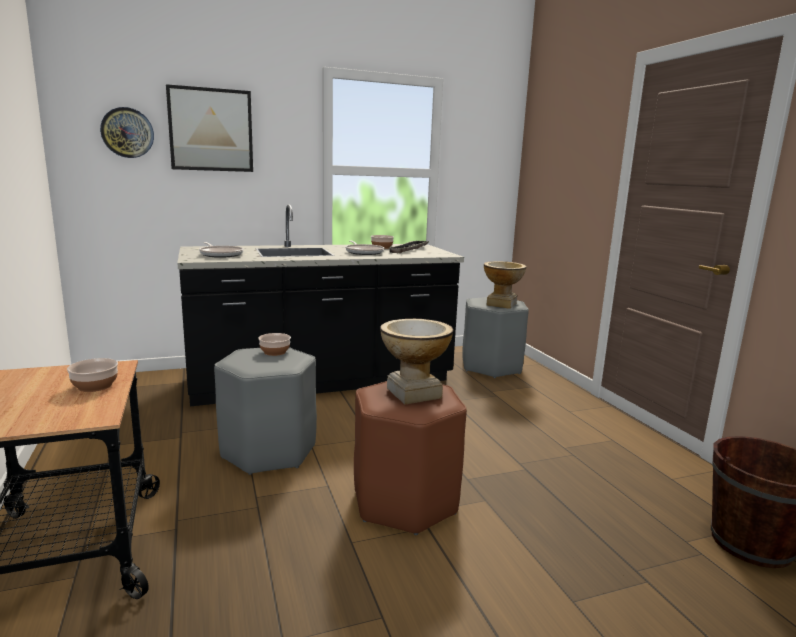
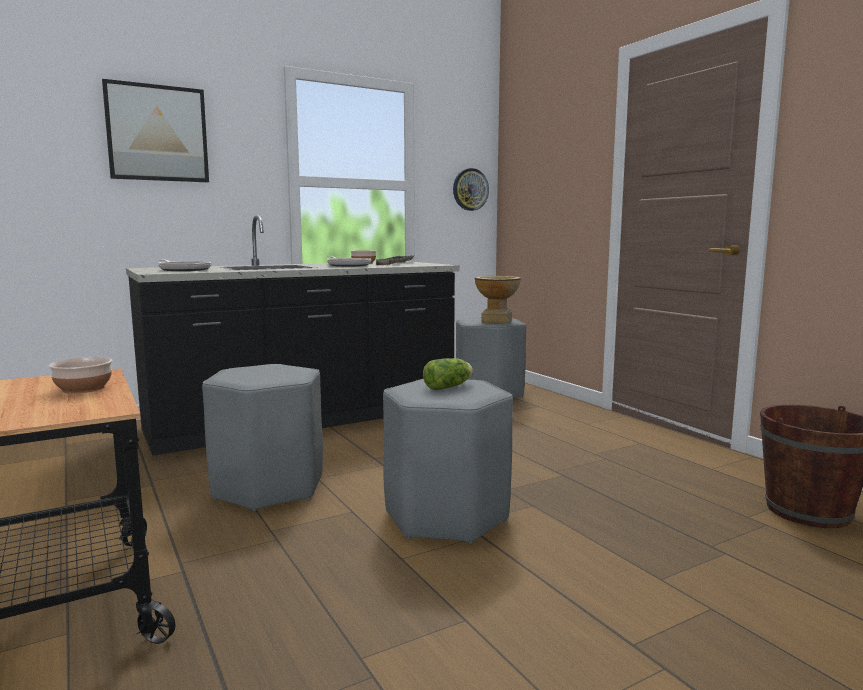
camera: 10 degrees left, 5 degrees down
wall clock [100,107,154,158] -> wall clock moved to [453,168,489,211]
bowl [258,333,291,356] -> none
brown stool [354,381,467,535] -> grey stool [383,379,513,544]
vase [380,319,453,404] -> lettuce [423,358,473,390]

